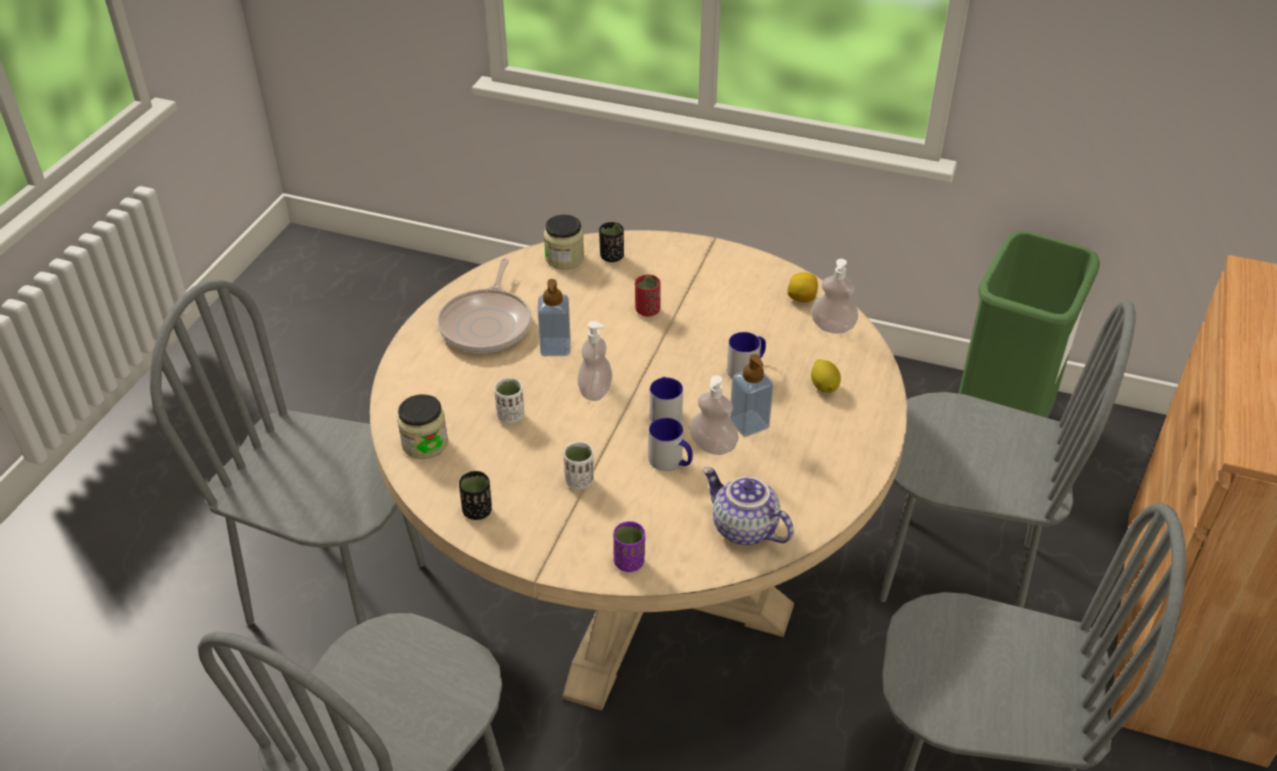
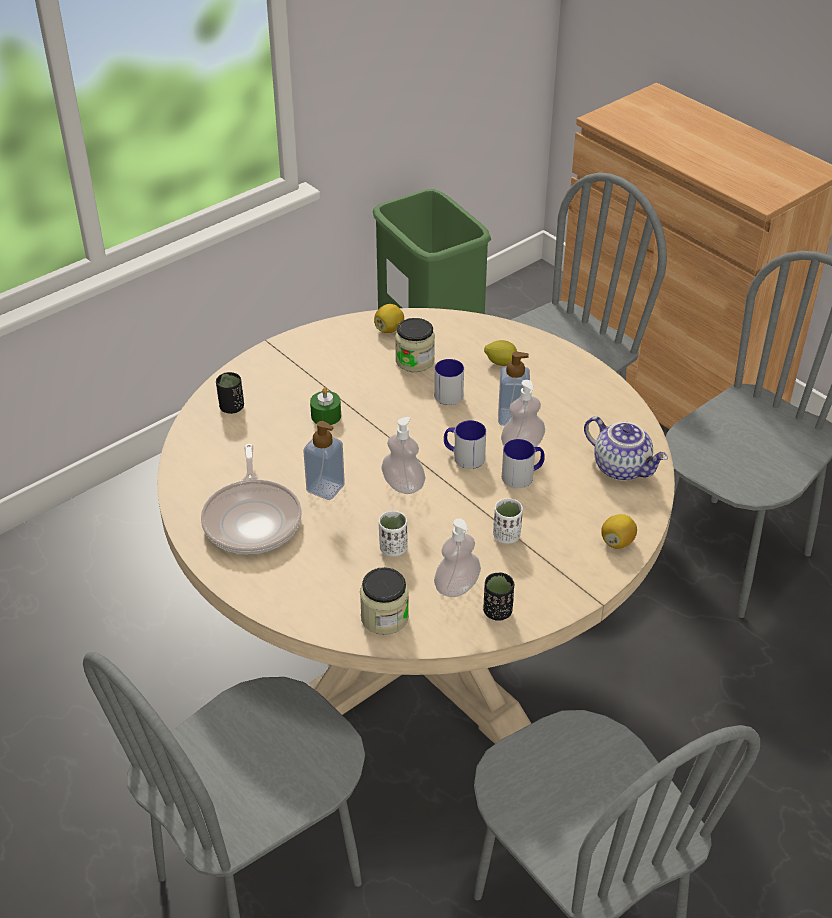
camera: 60 degrees left, 0 degrees up
frying pan [437,258,532,353] -> frying pan turned 45 degrees clockwise [201,444,302,554]
jar [544,214,584,270] -> jar moved to [395,318,435,372]
purple cup [613,521,645,572] -> lemon [601,514,637,549]
red cup [635,274,661,317] -> green candle [310,387,341,425]
teapot [703,467,794,545] -> teapot turned 120 degrees counterclockwise [584,416,668,481]
soap dispenser [811,259,858,334] -> soap dispenser moved to [434,518,481,597]

